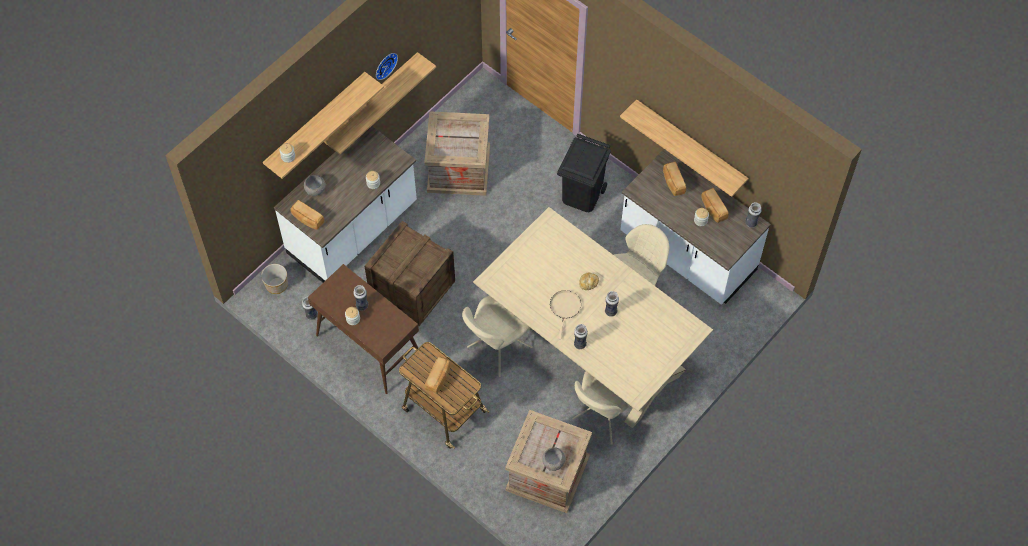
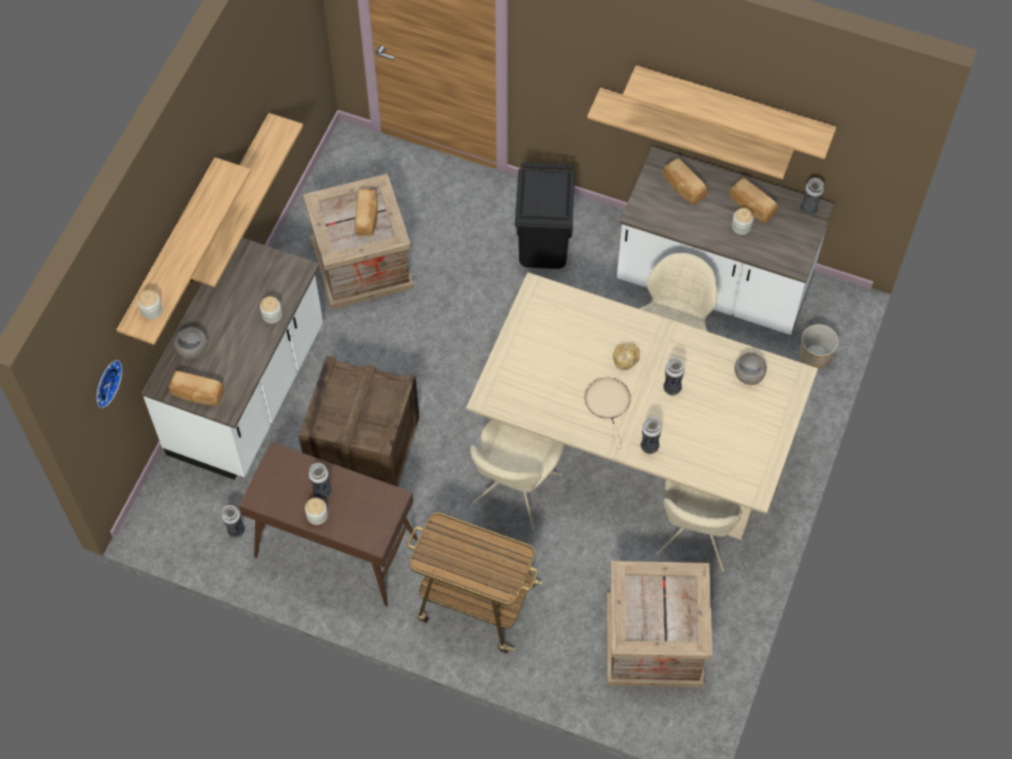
camera: 20 degrees left, 0 degrees up
planter [261,264,288,294] -> planter moved to [800,324,839,368]
wall clock [376,53,398,80] -> wall clock moved to [96,360,122,408]
bread [425,356,450,393] -> bread moved to [355,189,378,236]
grey bowl [542,447,566,471] -> grey bowl moved to [734,352,767,385]
none -> shelf [623,65,837,159]

